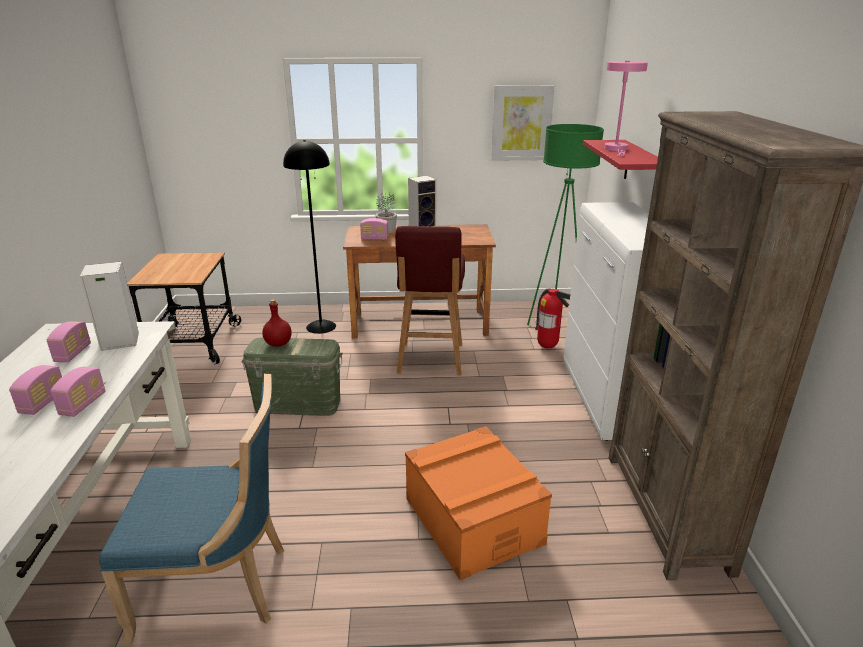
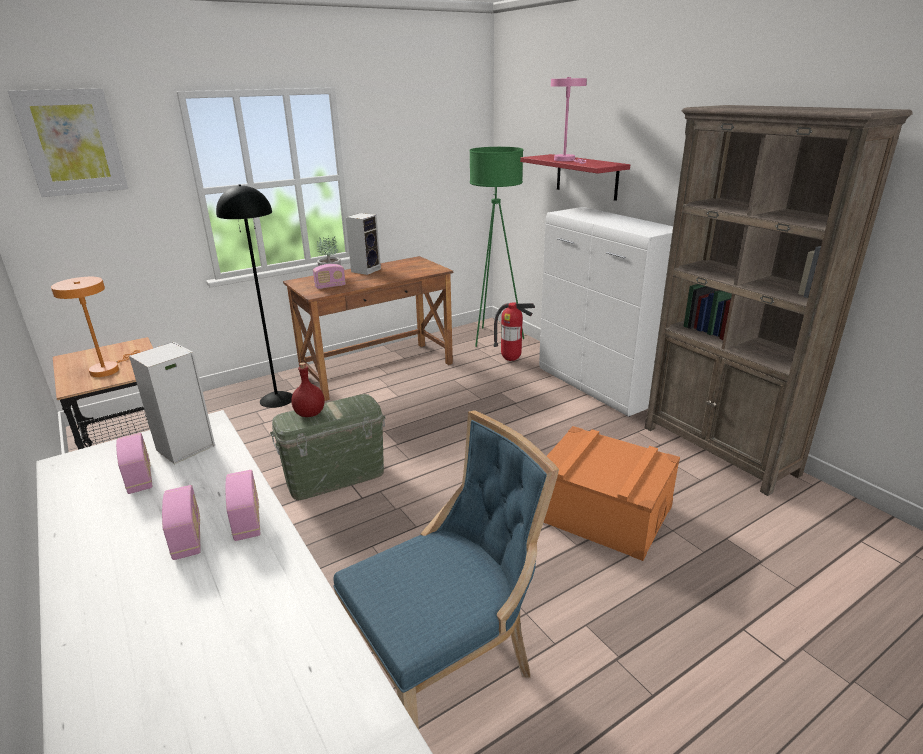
camera: 30 degrees left, 0 degrees up
red stool [395,226,465,376] -> none
picture [491,85,555,161] -> picture moved to [8,88,128,197]
none -> orange table lamp [51,277,140,377]

